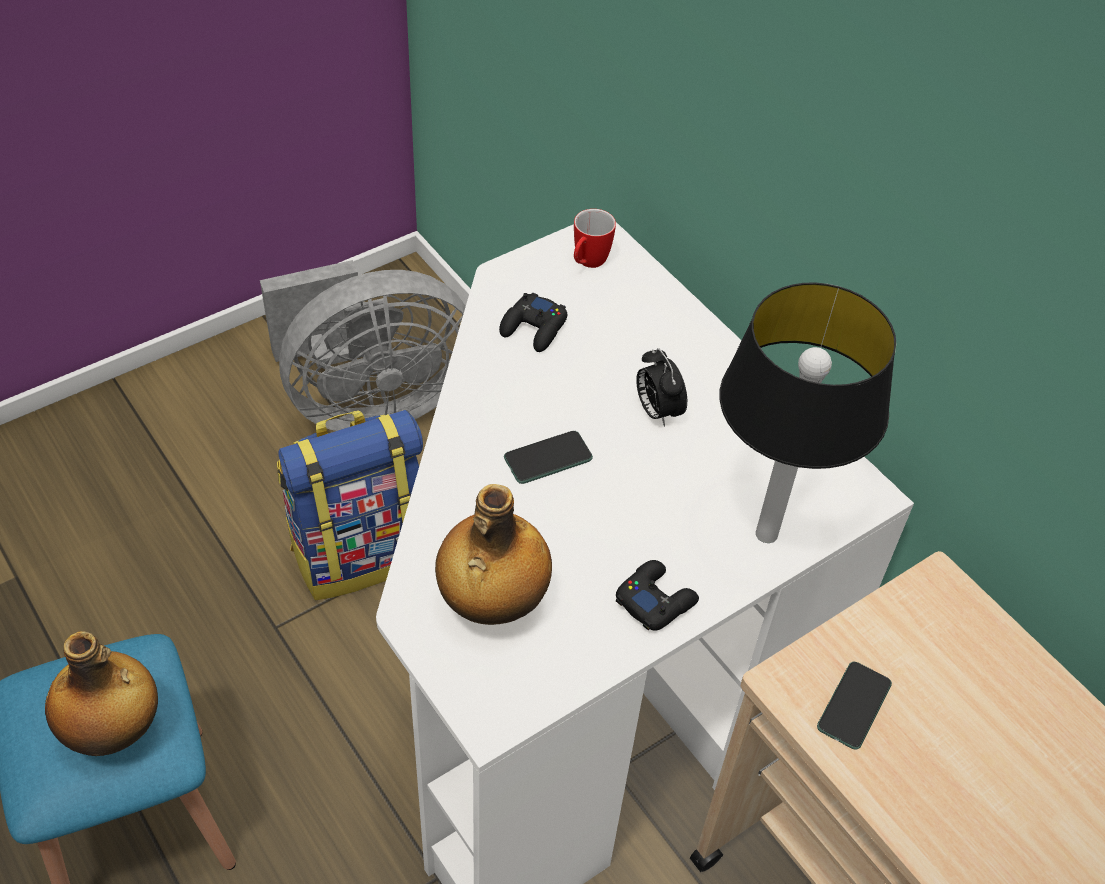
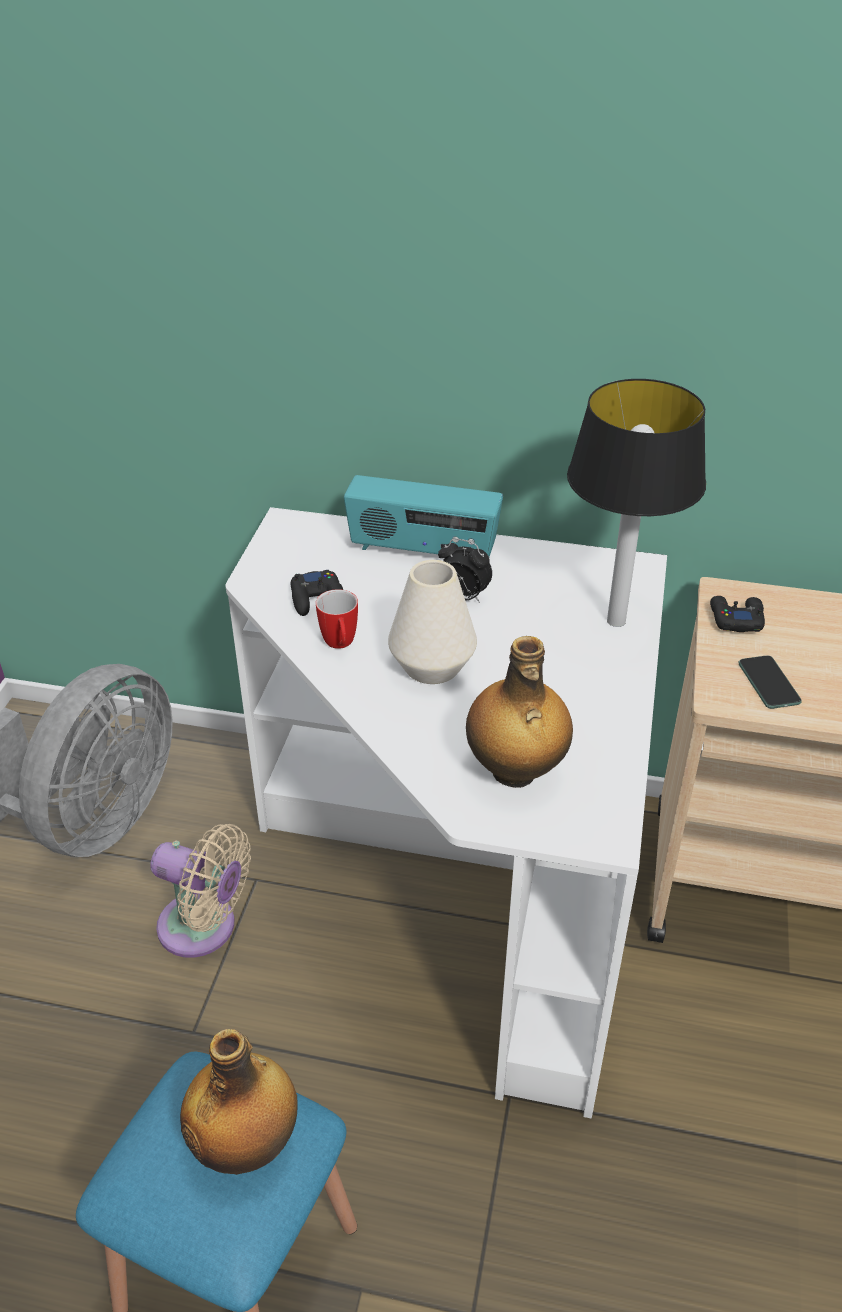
camera: 40 degrees left, 10 degrees down
backpack [277,410,423,600] -> beige fan [150,824,251,958]
phone [504,431,593,484] -> white vase [388,560,477,684]
mug [574,209,616,268] -> mug moved to [316,589,358,649]
black game controller [616,560,699,631] -> black game controller moved to [710,596,765,632]
none -> radio [344,475,503,557]

